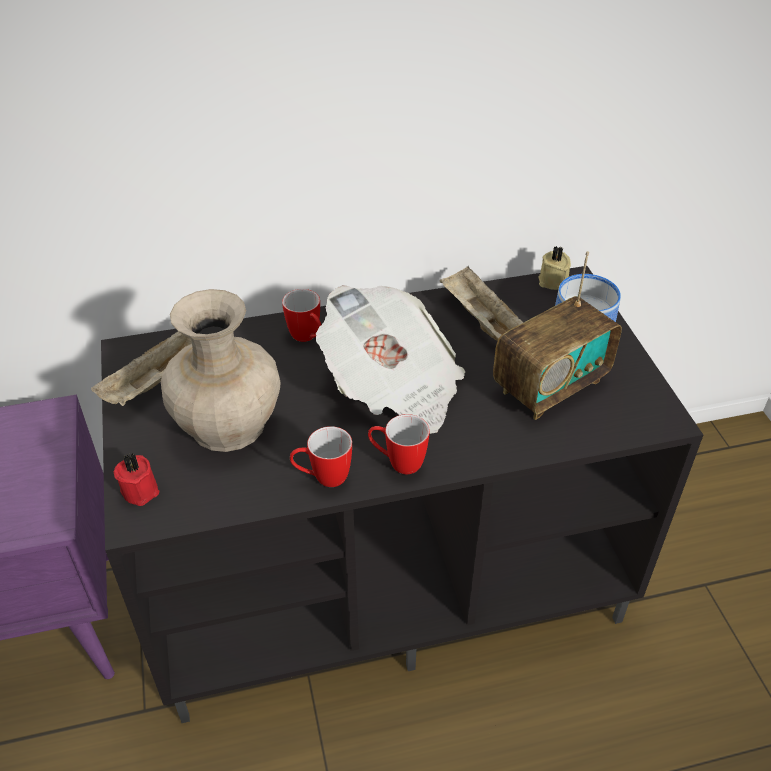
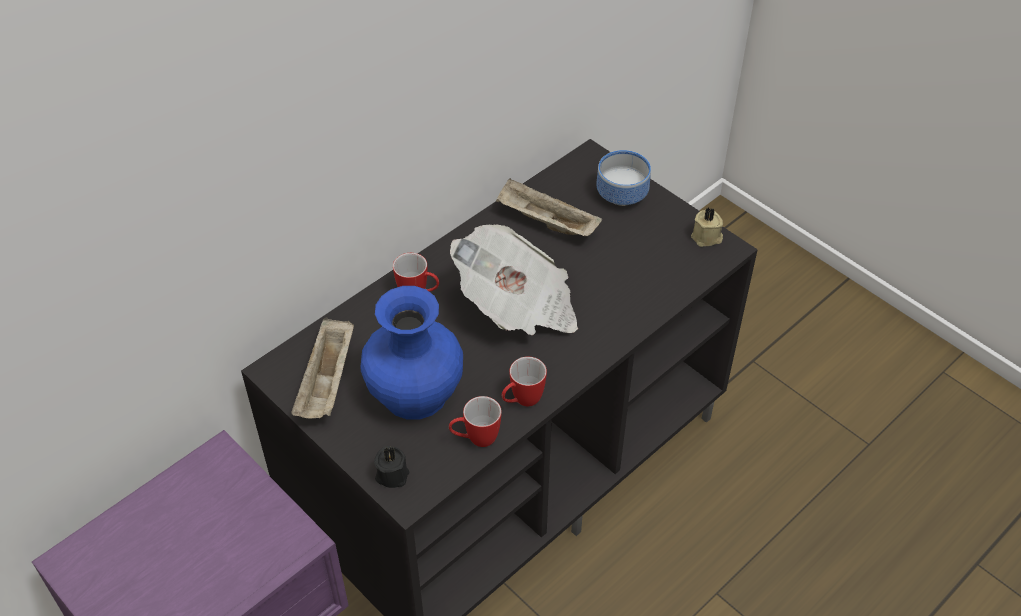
camera: 30 degrees left, 5 degrees up
red candle [113,453,159,506] -> black candle [374,446,409,488]
beige vase [161,289,280,452] -> blue vase [360,286,463,420]
mug [368,414,430,474] -> mug moved to [449,396,501,447]
radio [493,251,622,420] -> none
beige candle [538,246,571,290] -> beige candle moved to [691,207,723,247]

